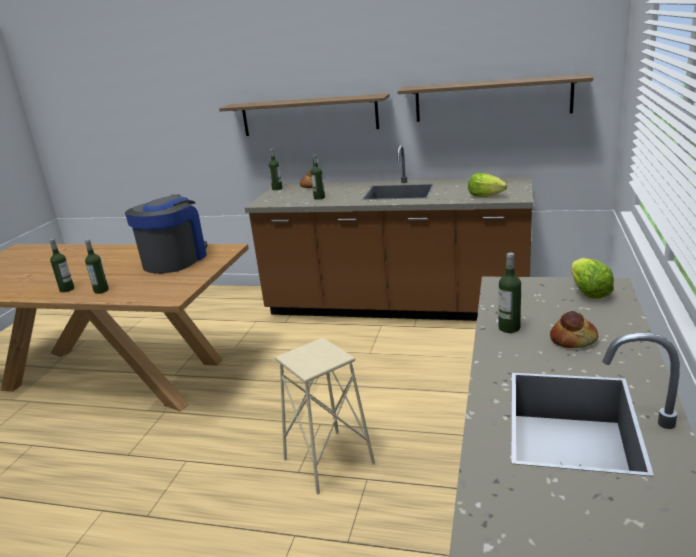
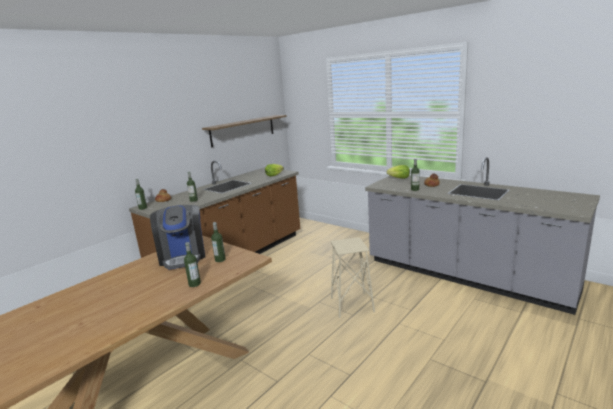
camera: 65 degrees left, 5 degrees down
bottle [50,239,74,292] -> bottle moved to [211,222,226,262]
coffee machine [125,195,207,274] -> coffee machine turned 150 degrees counterclockwise [150,205,205,270]
shelf [219,94,390,136] -> none

